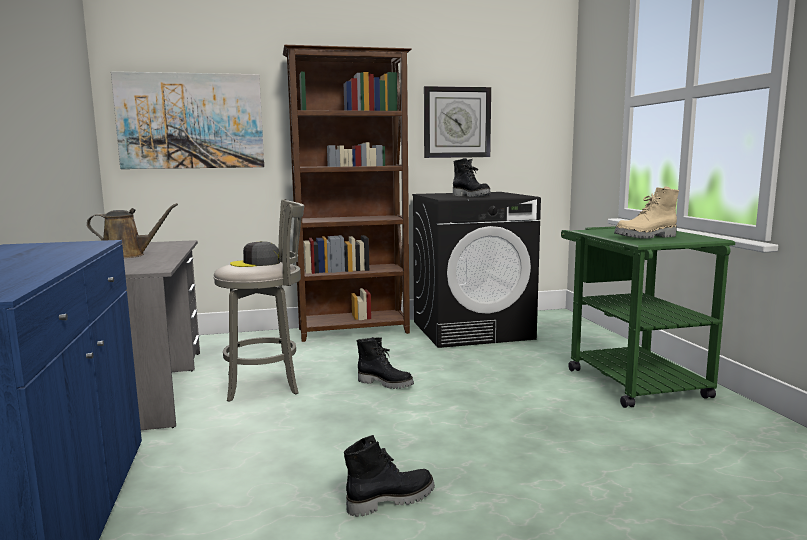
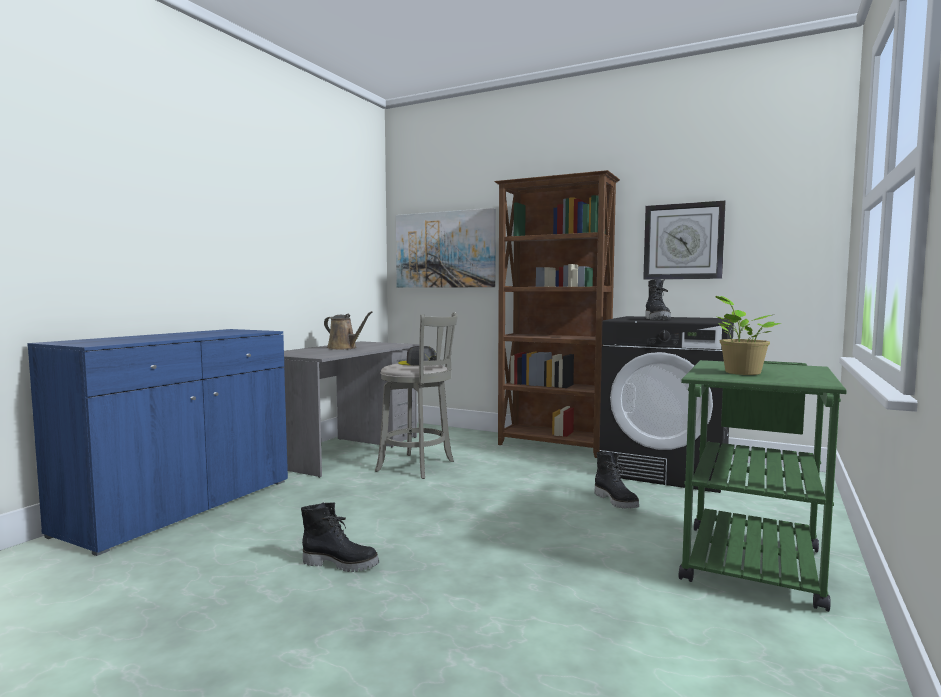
camera: 40 degrees right, 5 degrees down
black boot [357,337,414,389] -> black boot moved to [595,452,639,509]
beige boot [614,186,679,239] -> potted plant [715,296,781,375]

